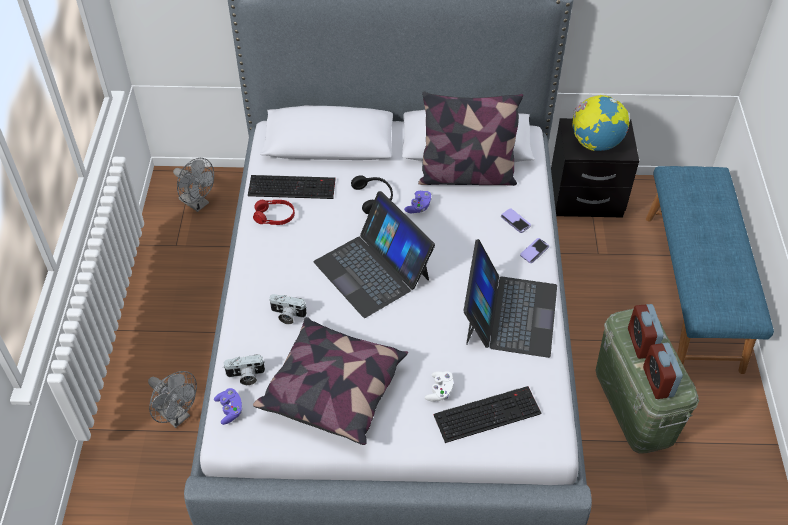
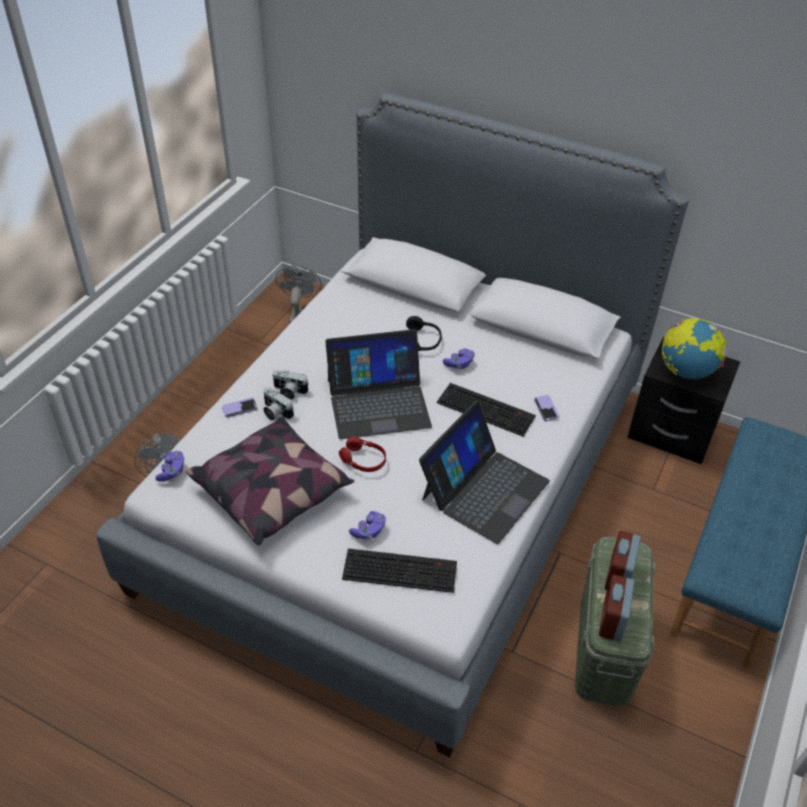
camera: 25 degrees right, 5 degrees down
grey fan [173,158,214,212] -> grey fan turned 150 degrees counterclockwise [276,265,322,324]
camera [223,354,265,385] -> camera moved to [273,370,308,399]
keyboard [248,175,335,199] -> keyboard moved to [437,383,536,437]
red headphones [253,200,295,225] -> red headphones moved to [339,437,386,472]
laptop [314,191,435,318] -> laptop turned 90 degrees counterclockwise [325,329,432,439]
pillow [418,92,523,186] -> none
white game controller [425,371,454,402] -> purple game controller [349,511,386,540]
phone [520,238,549,263] -> phone moved to [222,398,258,418]

